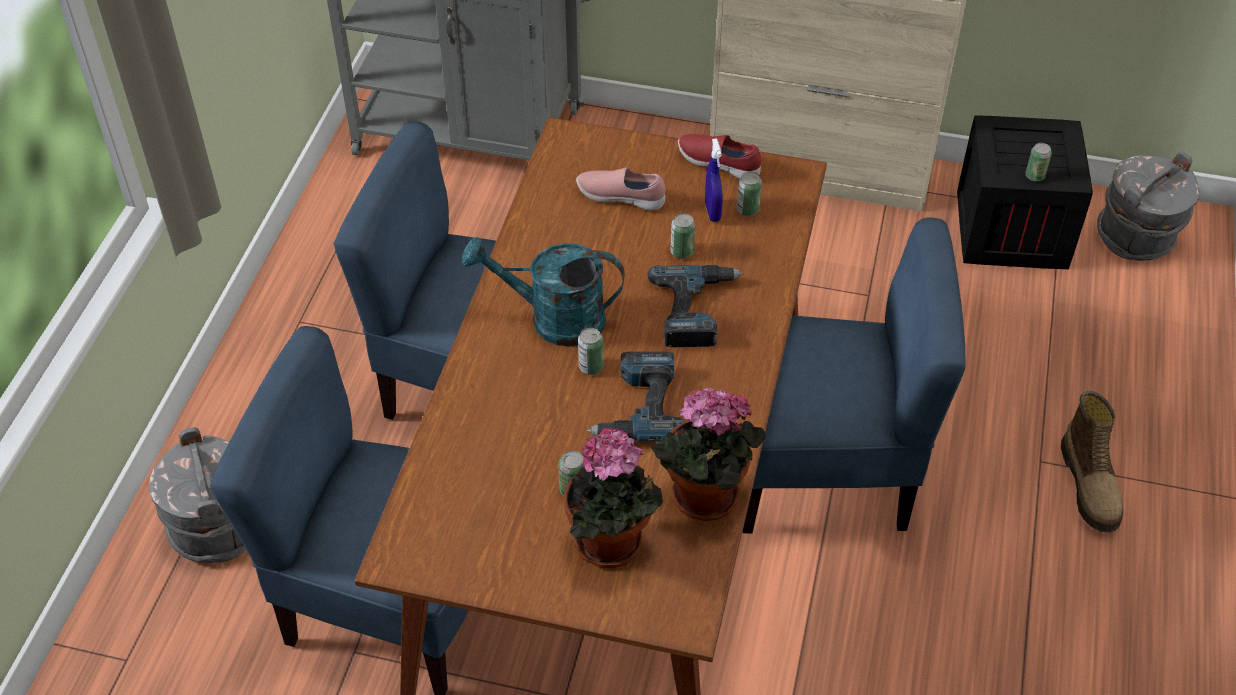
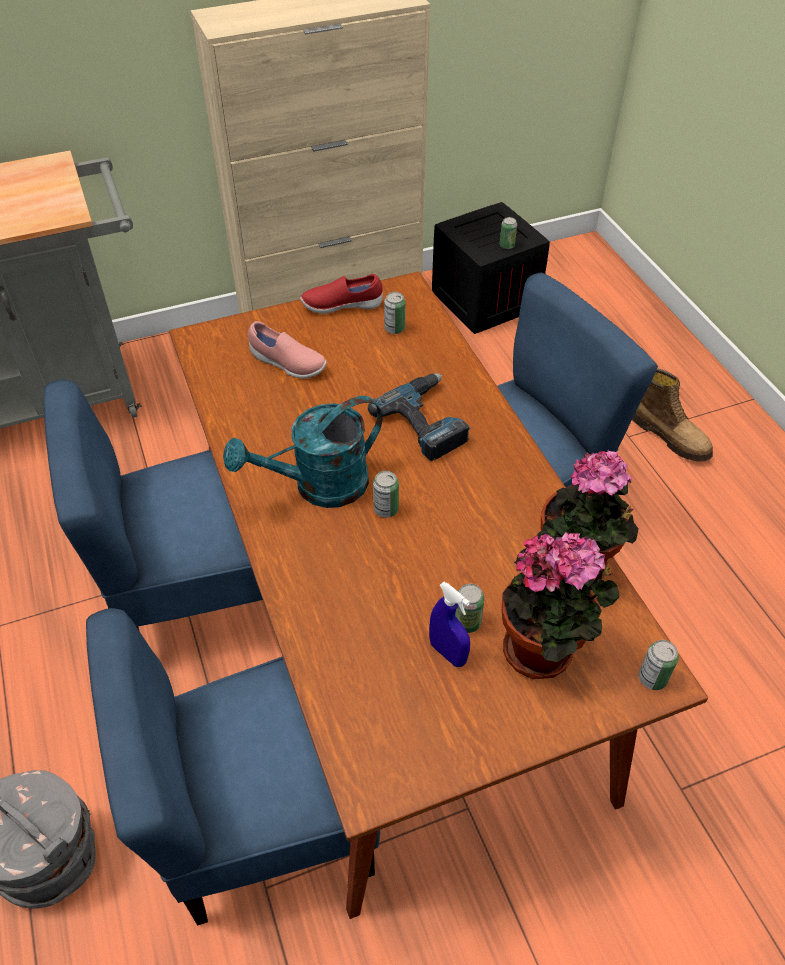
camera: 35 degrees left, 0 degrees up
pink shoe [576,167,665,210] -> pink shoe turned 135 degrees counterclockwise [248,321,327,379]
power drill [587,351,686,441] -> none
can [670,213,695,259] -> can moved to [639,640,679,690]
blue spray bottle [705,138,722,222] -> blue spray bottle moved to [429,582,470,667]
grey bucket [1097,152,1200,261] -> none

